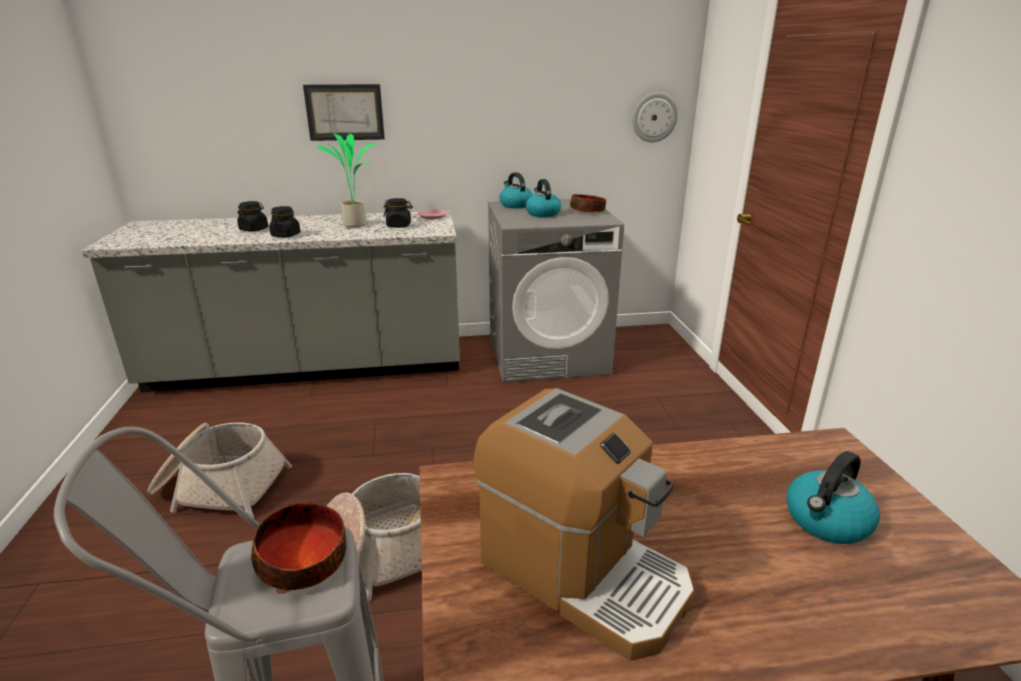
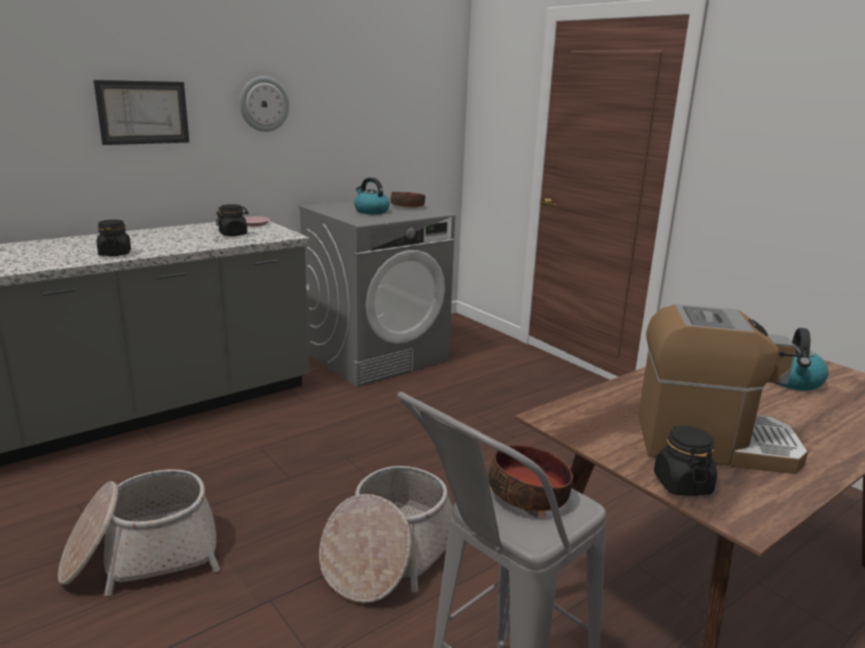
camera: 30 degrees left, 5 degrees down
black jar [237,201,268,231] -> black jar moved to [654,426,717,496]
potted plant [317,133,375,227] -> none
kettle [499,172,533,208] -> none
wall clock [632,92,678,142] -> wall clock moved to [240,76,289,132]

